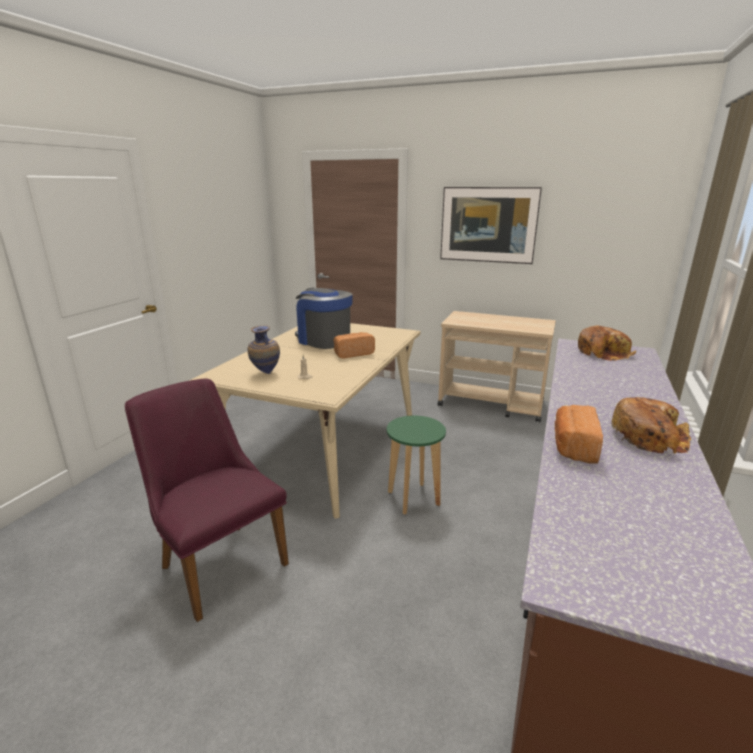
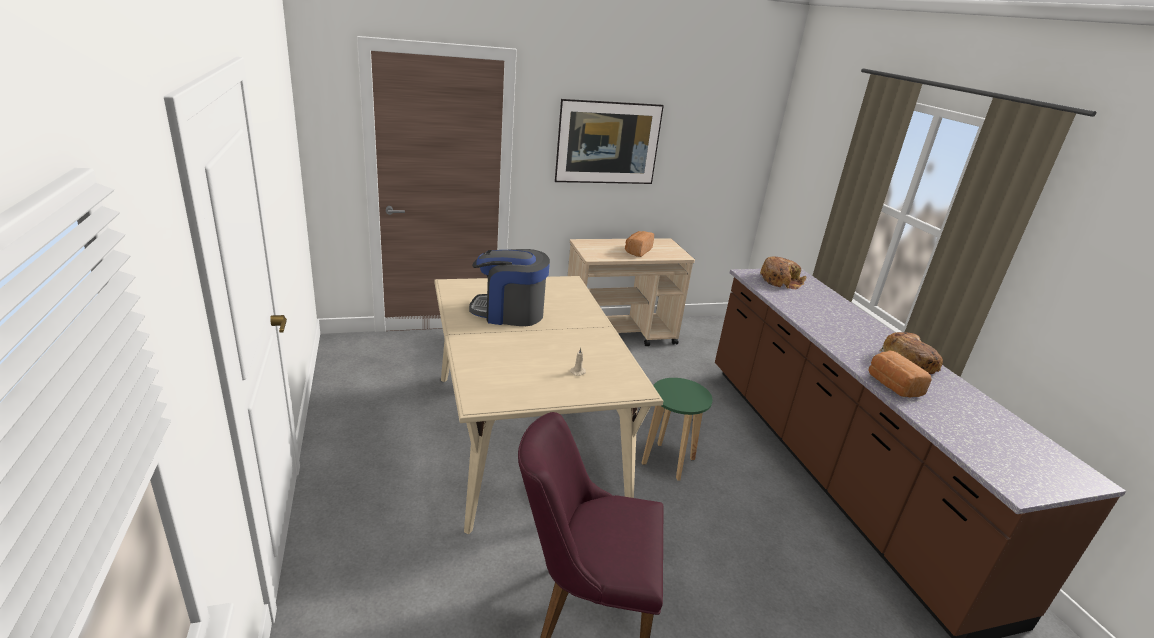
camera: 40 degrees left, 5 degrees up
vase [248,325,280,374] -> none
bread [333,332,375,359] -> bread moved to [625,231,654,257]

